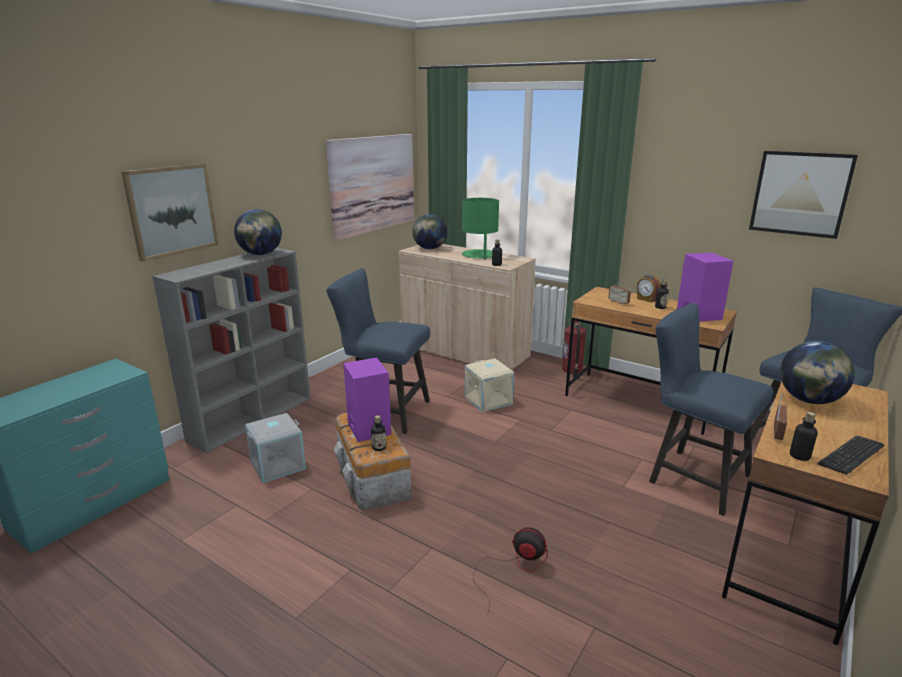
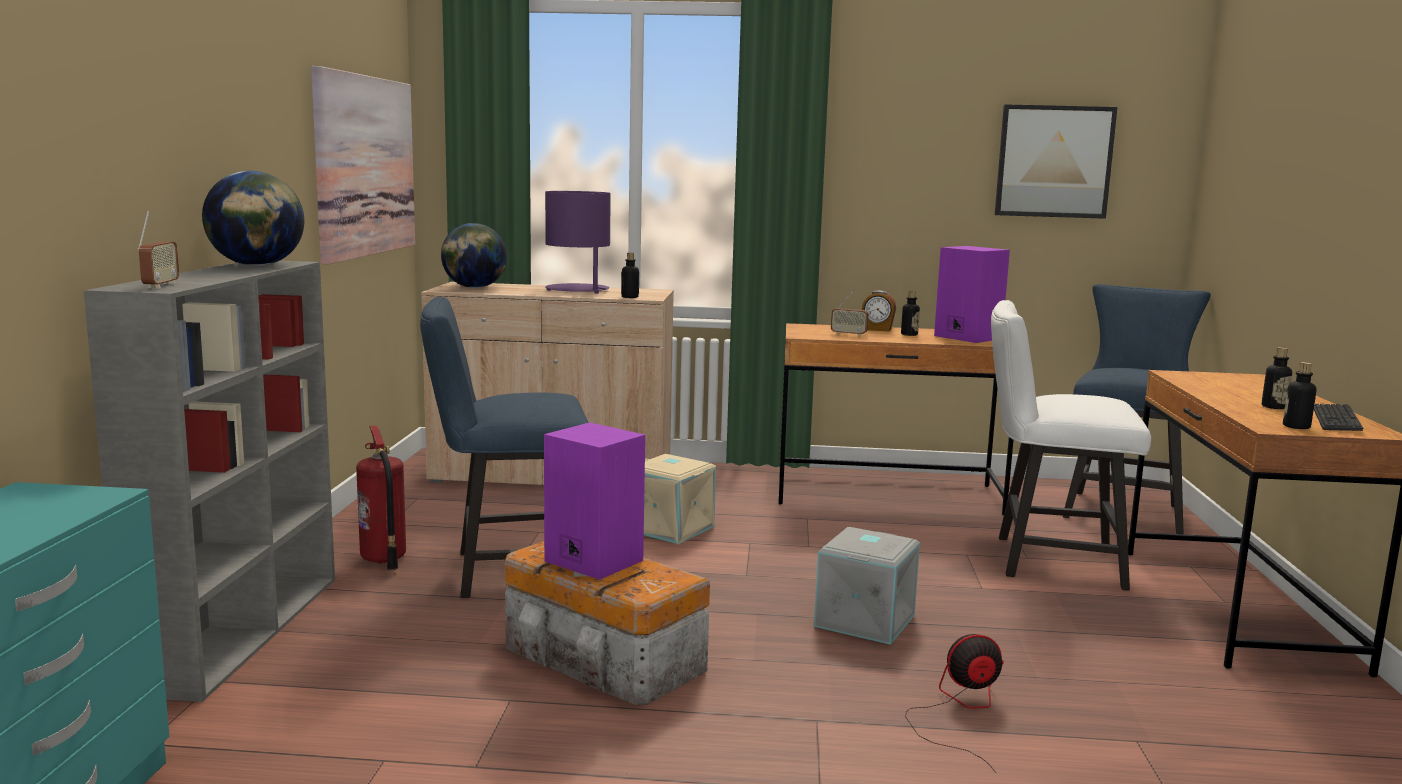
camera: 30 degrees left, 10 degrees down
picture [121,163,218,262] -> none
grey storage box [245,413,306,483] -> grey storage box moved to [814,527,920,645]
bottle [371,415,386,451] -> bottle moved to [1262,347,1292,409]
green table lamp [462,198,499,259] -> purple table lamp [545,191,611,293]
fire extinguisher [562,320,586,378] -> fire extinguisher moved to [356,425,406,570]
blue chair [649,303,773,516] -> white chair [991,300,1151,591]
radio [773,392,788,441] -> radio moved to [137,211,179,289]
globe [780,341,855,404] -> none

